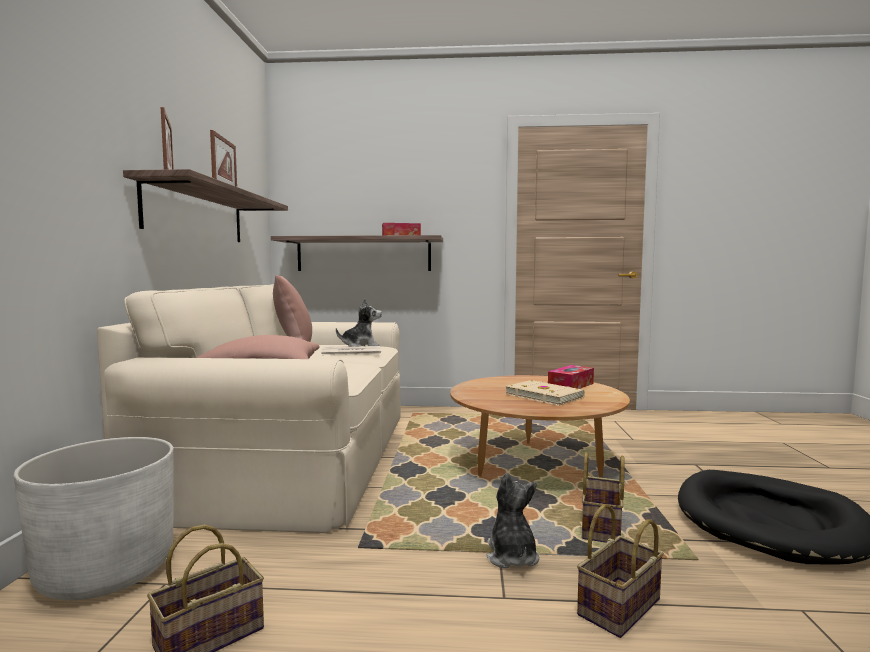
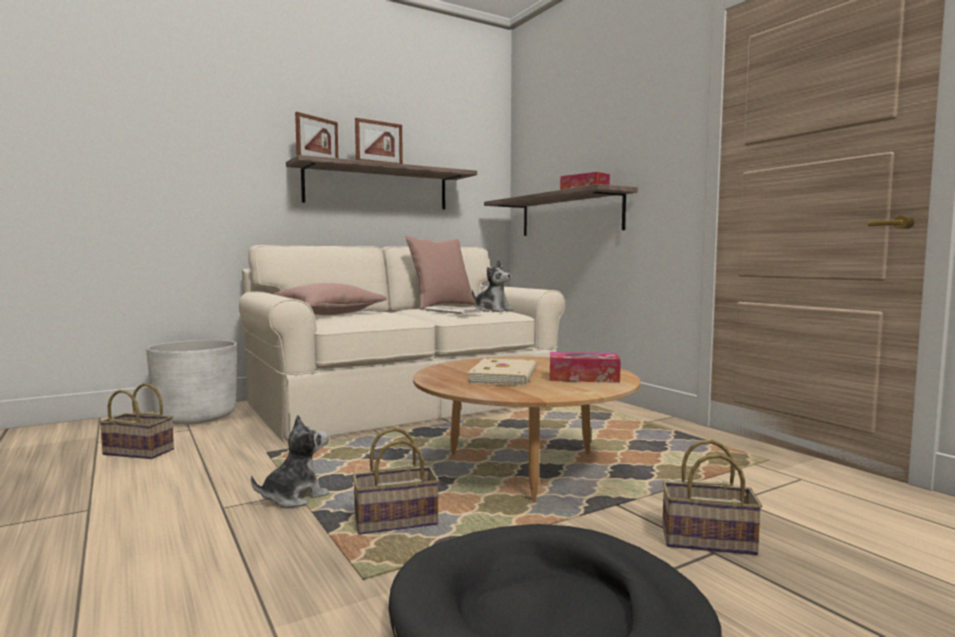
camera: 55 degrees right, 0 degrees up
basket [577,504,664,638] -> basket moved to [662,440,762,555]

